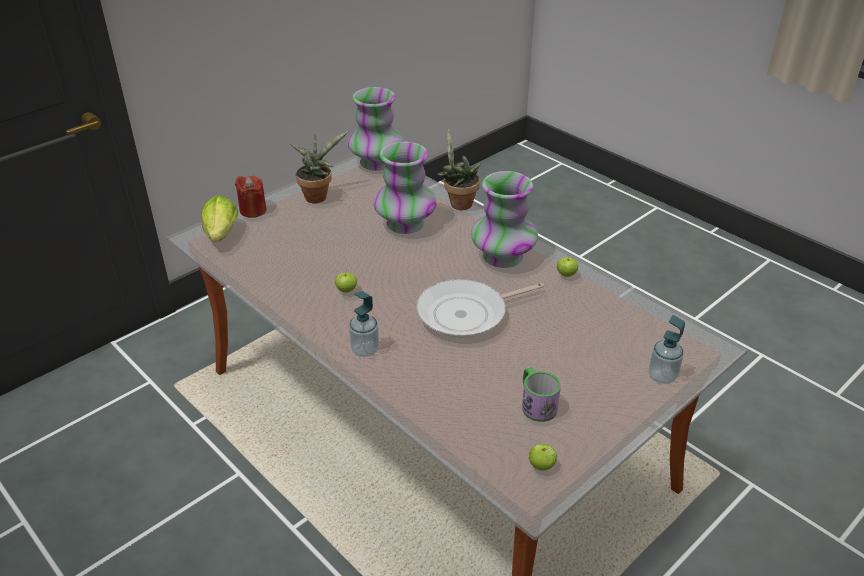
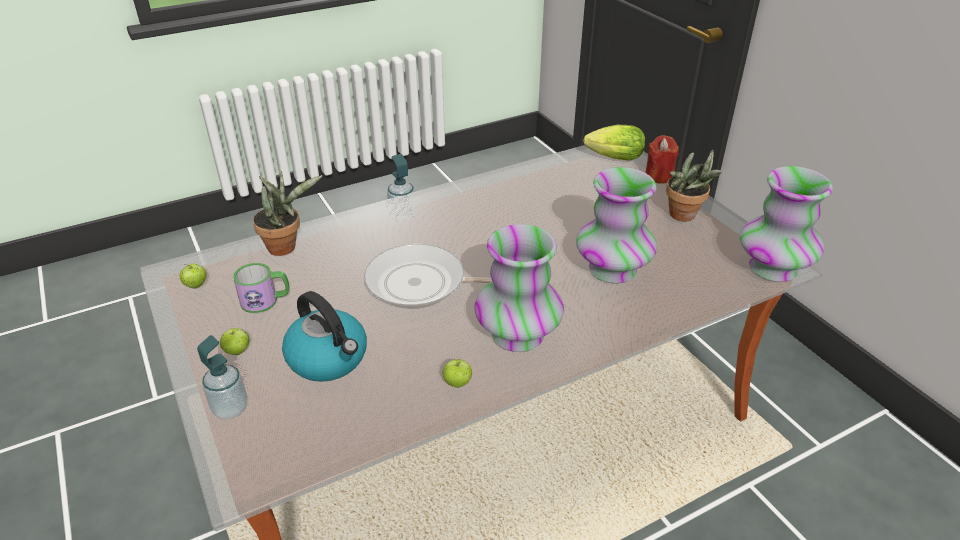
camera: 105 degrees right, 0 degrees up
apple [335,272,357,293] -> apple moved to [220,328,249,355]
frying pan [416,279,544,338] -> frying pan turned 75 degrees counterclockwise [364,244,492,308]
potted plant [437,129,481,210] -> potted plant moved to [253,171,322,256]
none -> kettle [282,291,367,382]

